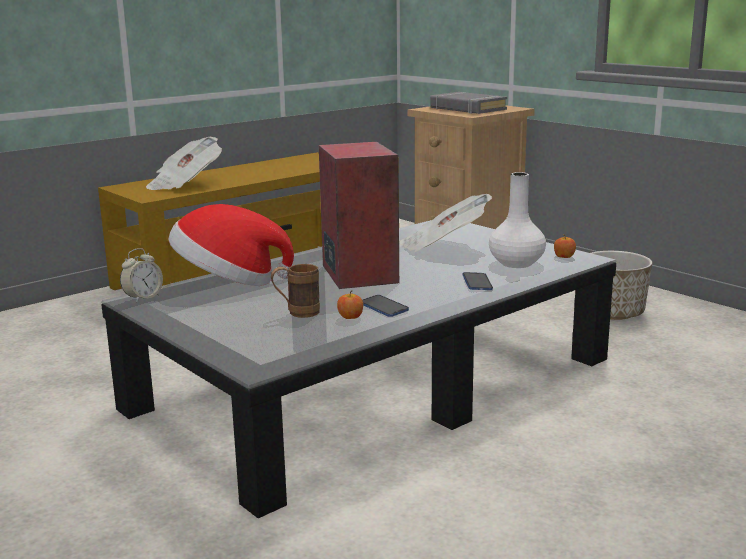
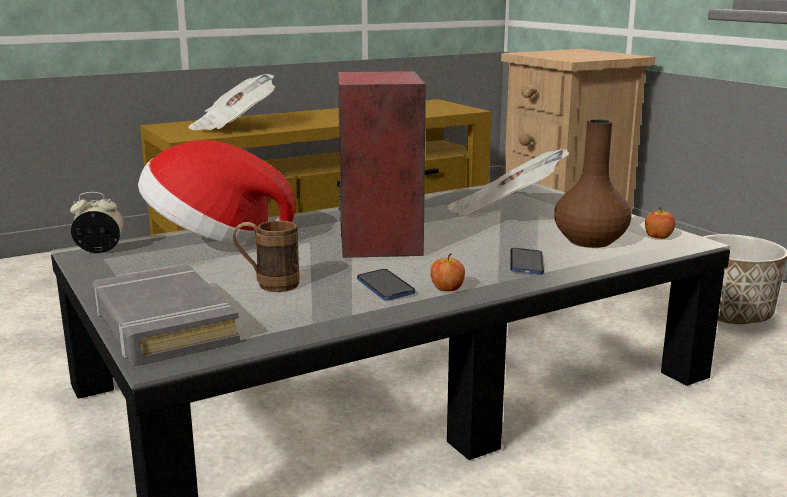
camera: 10 degrees right, 0 degrees up
alarm clock [120,248,163,303] -> alarm clock turned 150 degrees counterclockwise [70,192,124,253]
apple [337,290,363,319] -> apple moved to [430,253,465,291]
grey book [430,92,507,114] -> grey book moved to [92,264,240,365]
white vase [489,172,546,268] -> brown vase [554,119,631,248]

